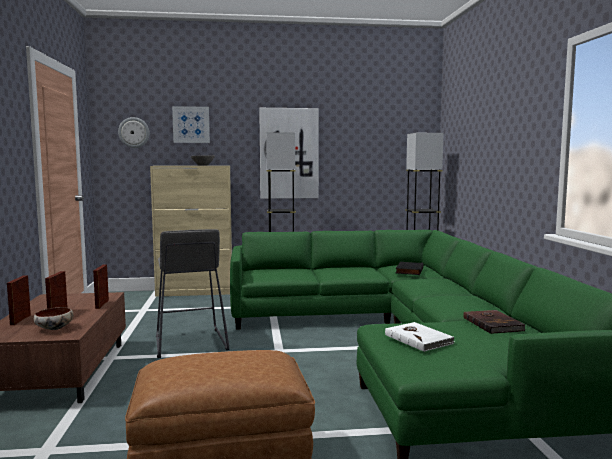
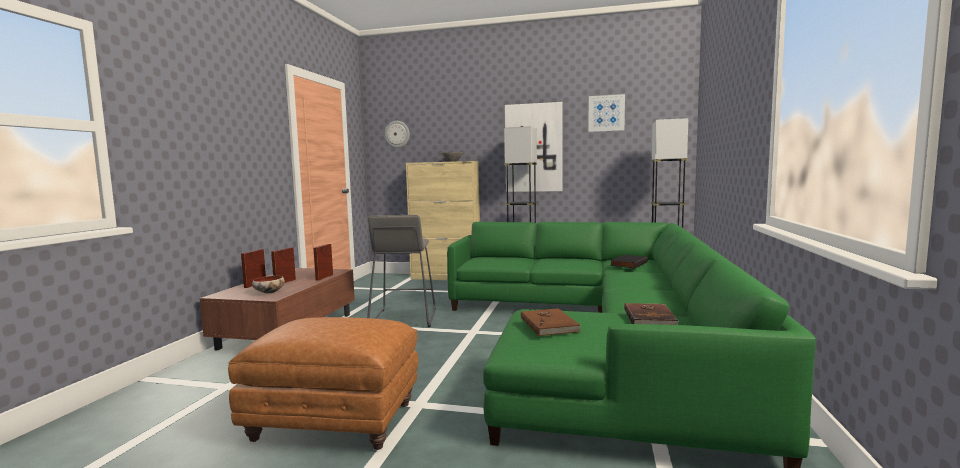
camera: 20 degrees right, 0 degrees up
picture [172,106,210,143] -> picture moved to [588,94,625,132]
white book [385,322,454,352] -> brown book [521,308,580,336]

